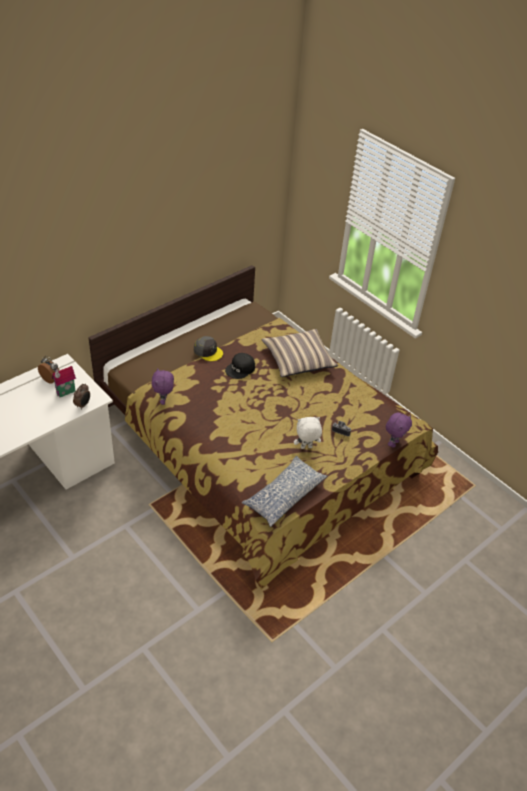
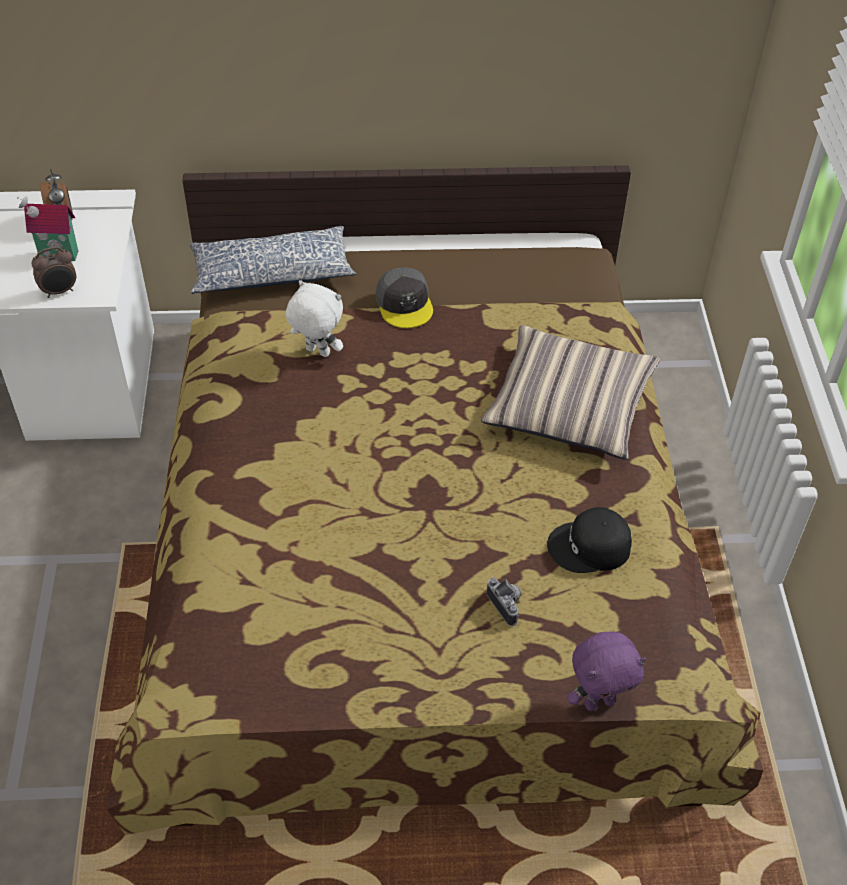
camera: 40 degrees right, 5 degrees up
purple plush toy [151,368,174,405] -> none
black cap [225,353,255,379] -> black cap moved to [547,507,632,573]
pillow [242,456,327,527] -> pillow moved to [190,226,357,294]
white plush toy [294,417,322,449] -> white plush toy moved to [286,280,343,357]

